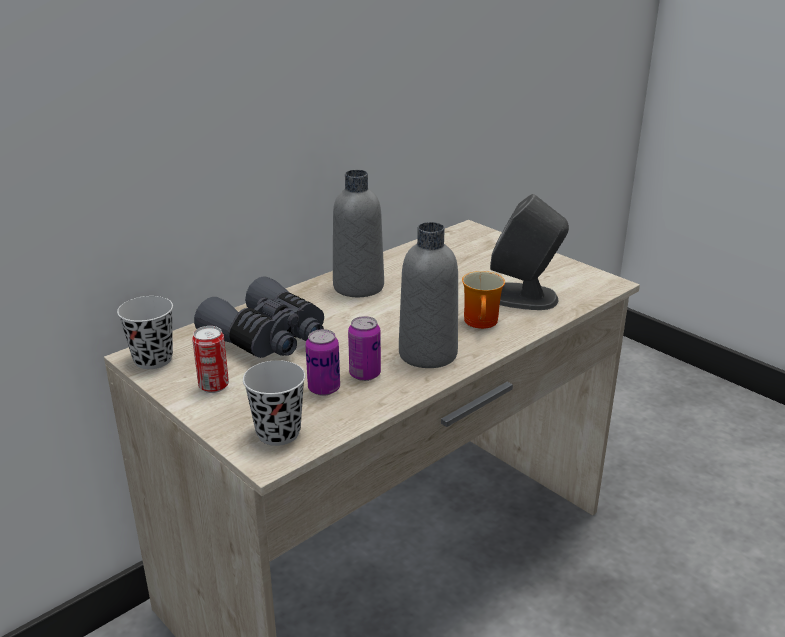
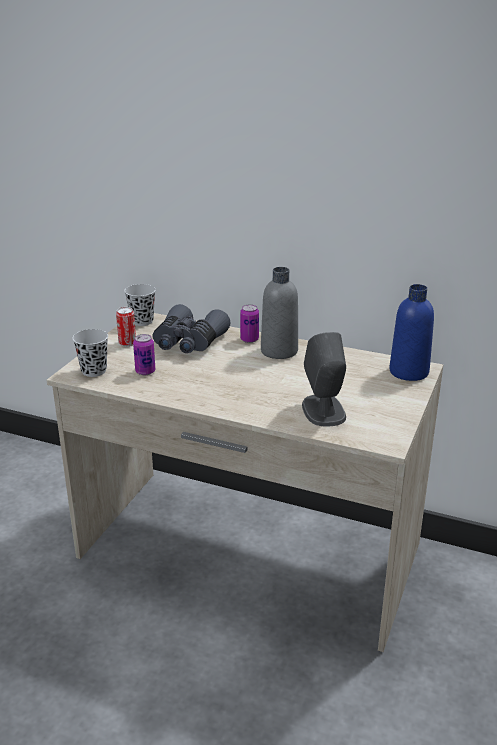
camera: 65 degrees right, 0 degrees up
can [348,316,381,381] -> can moved to [240,304,259,343]
grey bottle [399,222,458,368] -> none
mug [462,271,505,329] -> none
none -> blue bottle [389,284,434,381]

